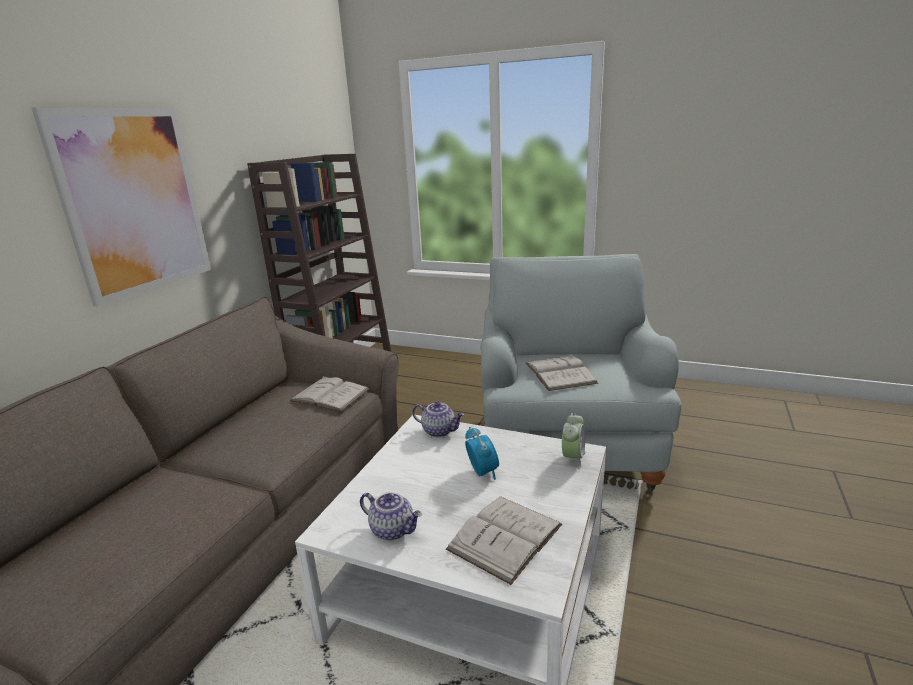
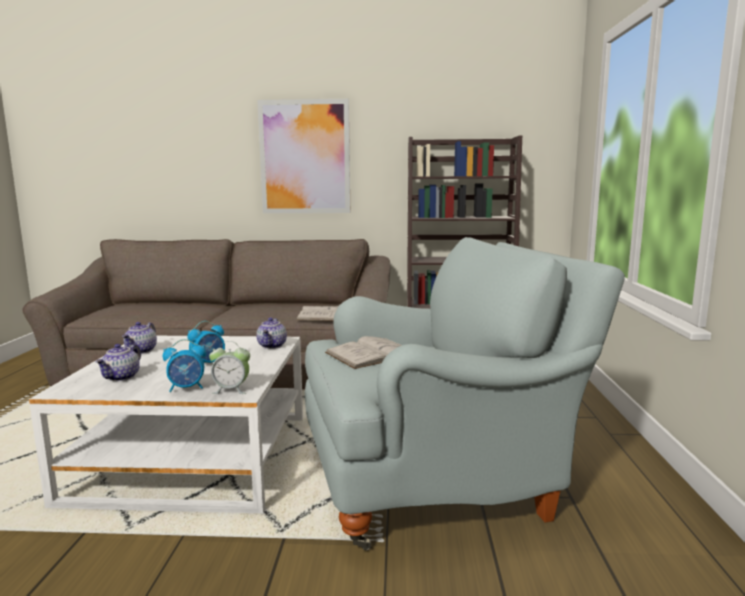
camera: 70 degrees right, 10 degrees down
white book [446,496,562,585] -> teapot [96,344,141,381]
none -> alarm clock [163,339,206,392]

